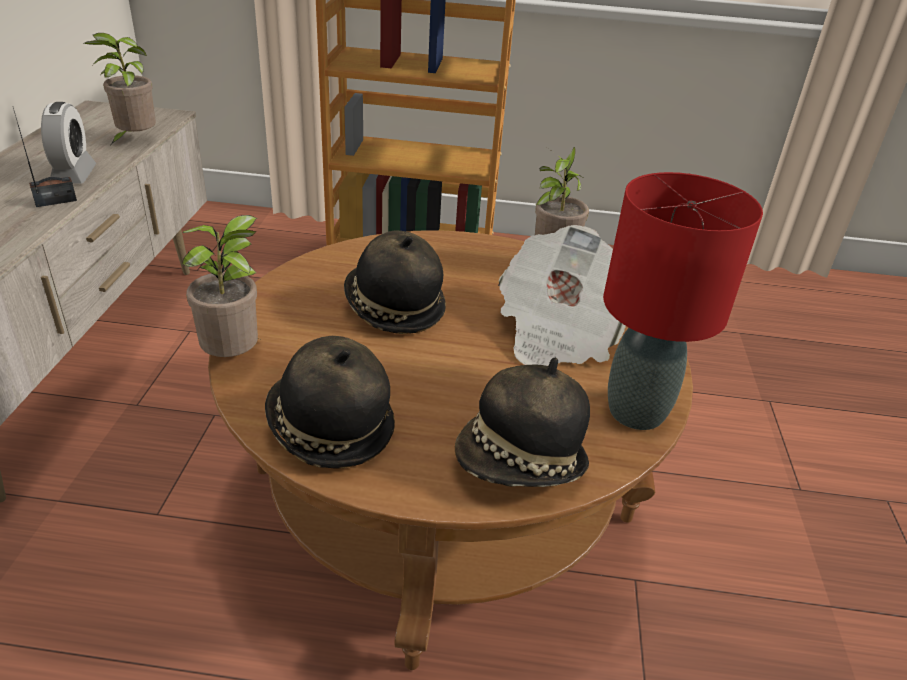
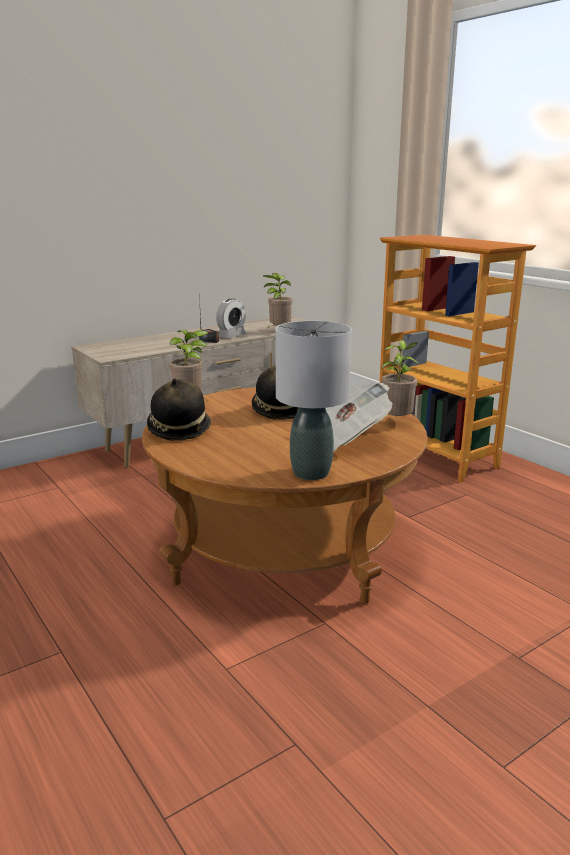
camera: 50 degrees right, 15 degrees down
hat [455,358,590,487] -> none
red table lamp [603,172,763,430] -> grey table lamp [275,321,352,480]

